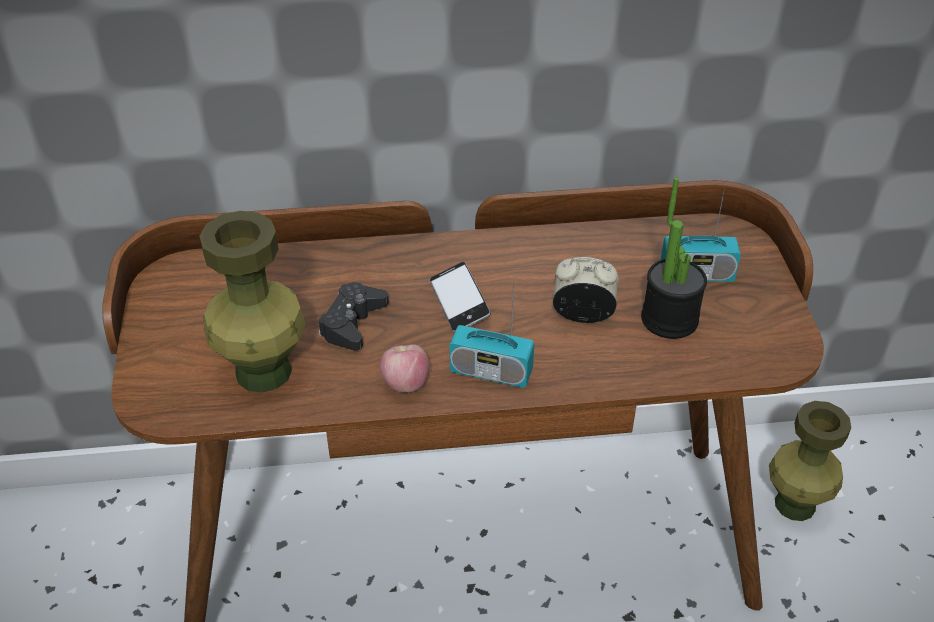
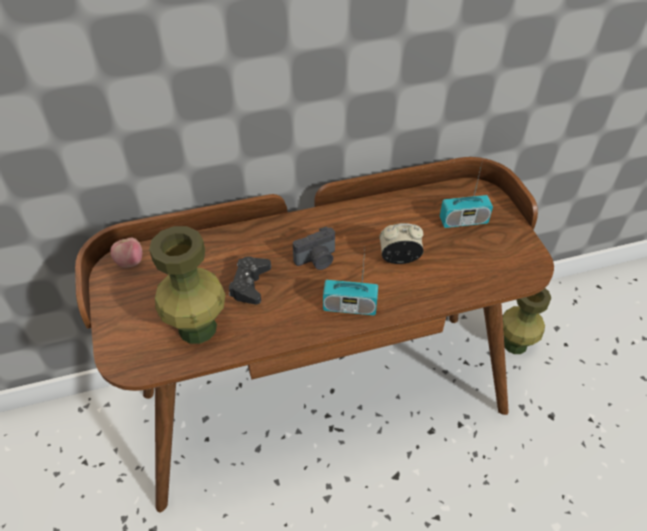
camera: 10 degrees left, 5 degrees up
apple [380,344,429,392] -> apple moved to [110,238,142,268]
phone [430,262,491,332] -> camera [293,227,335,270]
potted plant [641,177,707,339] -> none

